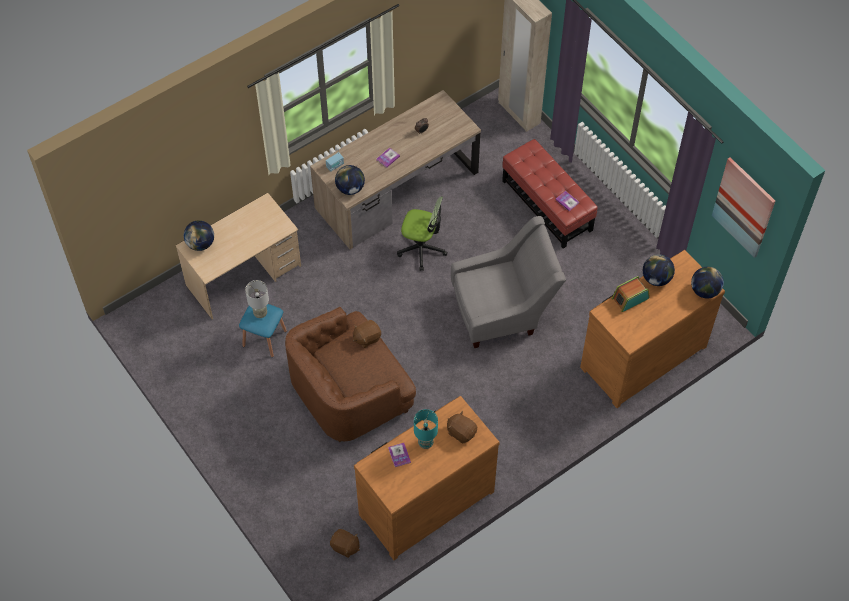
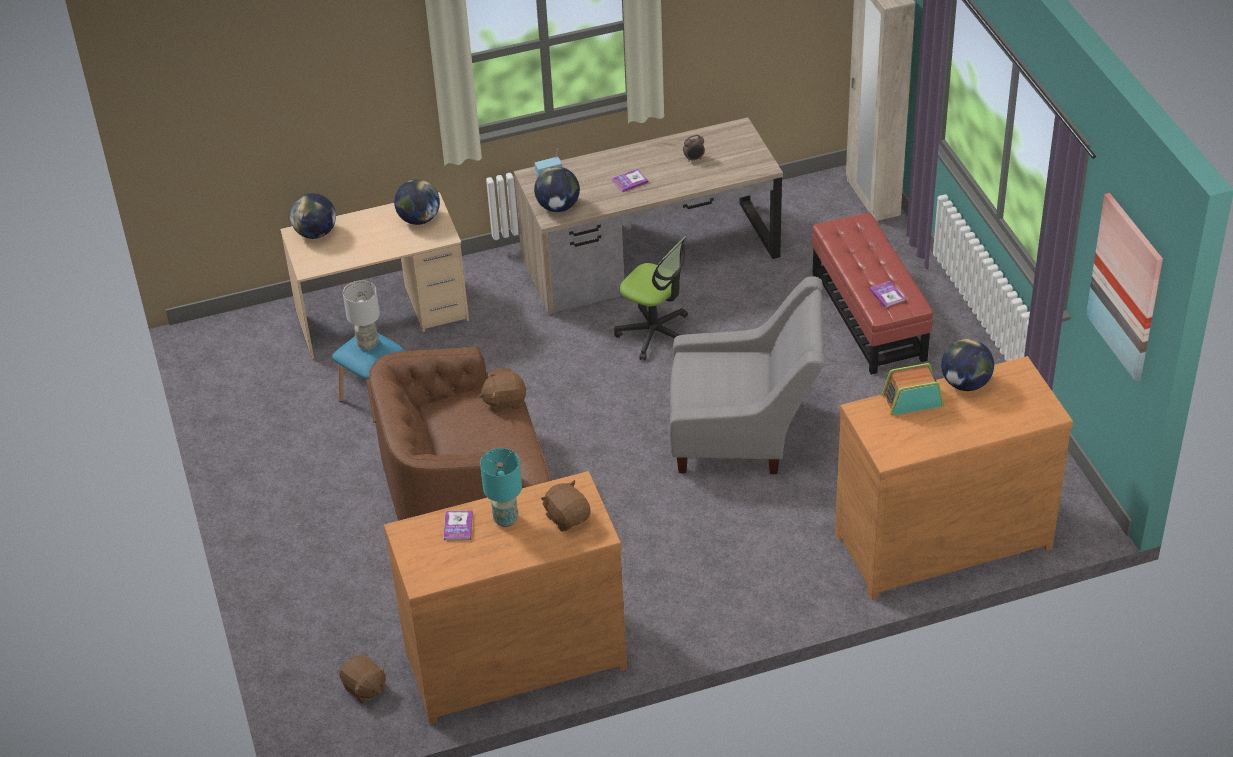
camera: 20 degrees right, 15 degrees down
globe [691,267,724,298] -> globe moved to [394,179,440,225]

